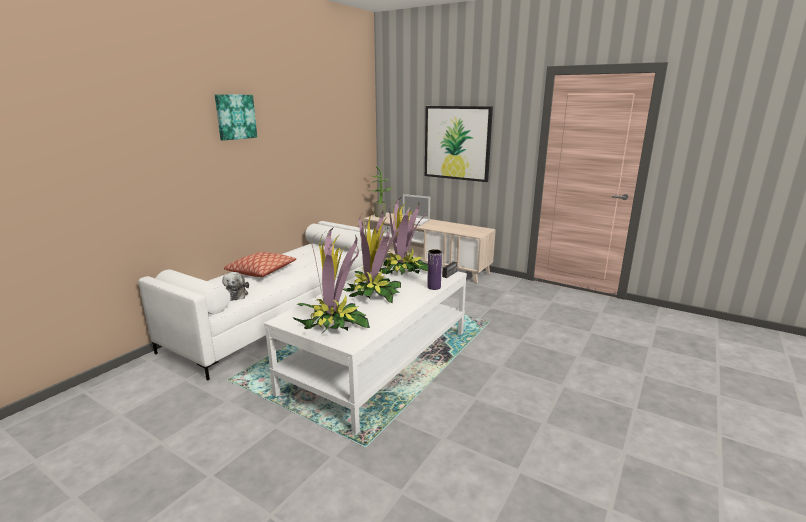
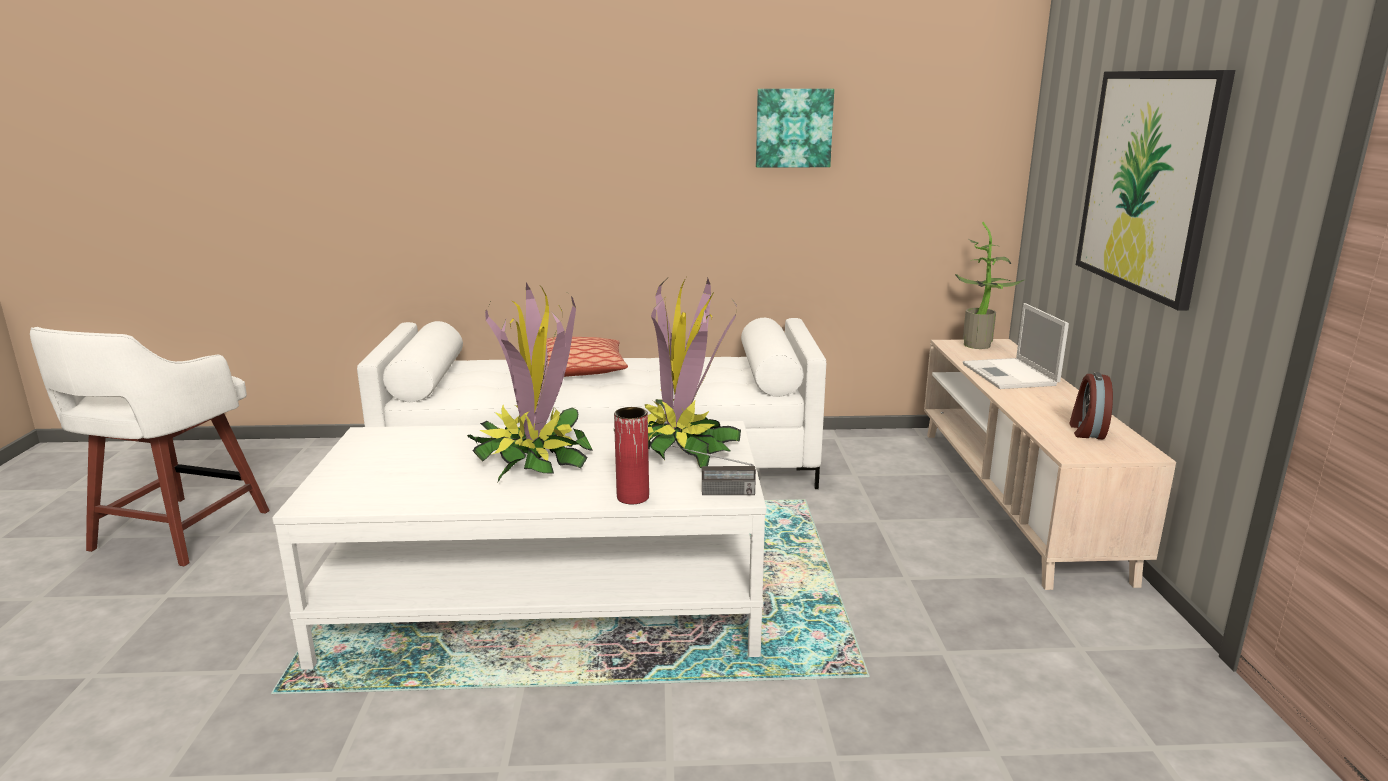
camera: 55 degrees right, 0 degrees up
picture [215,94,257,141] -> picture moved to [756,89,834,168]
plush toy [222,272,249,301] -> none
potted plant [293,228,370,334] -> none
purple vase [427,249,442,290] -> red vase [614,407,649,504]
none -> white stool [30,327,270,566]
none -> alarm clock [1069,372,1113,439]

